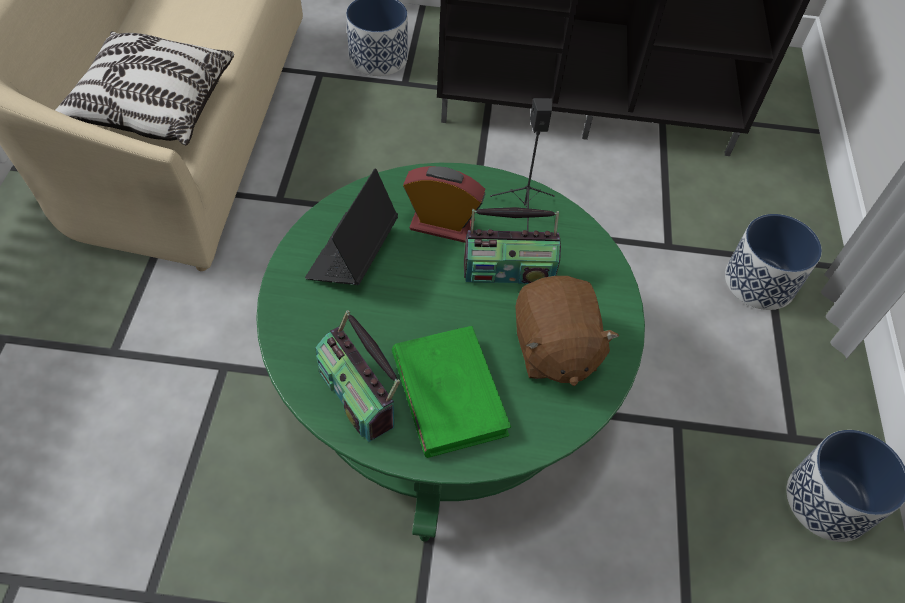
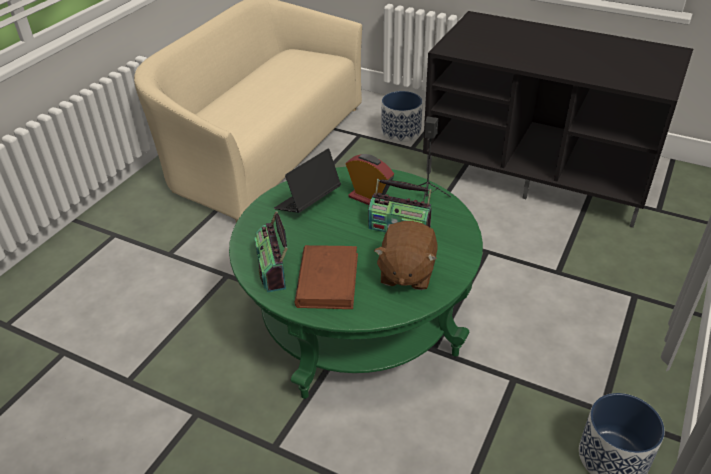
camera: 25 degrees right, 15 degrees down
pillow [55,32,234,145] -> none
green book [392,326,511,458] -> brown book [295,245,358,309]
planter [725,214,822,310] -> none

